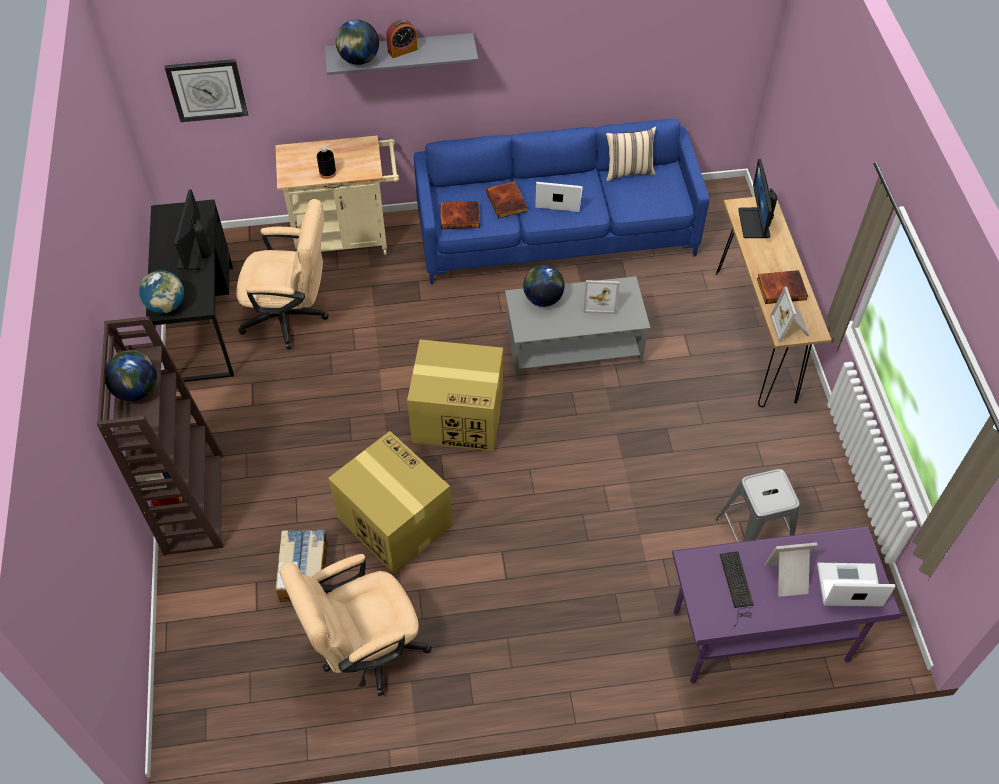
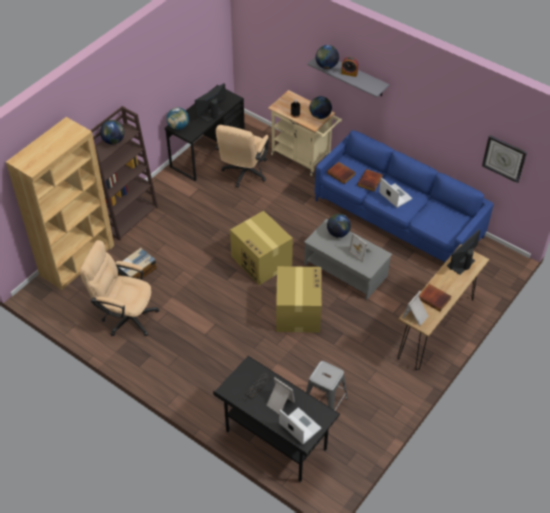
camera: 45 degrees right, 5 degrees down
wall clock [165,59,248,122] -> wall clock moved to [482,135,527,183]
beige office chair [236,199,329,349] -> beige office chair turned 60 degrees clockwise [215,125,269,188]
cardboard box [328,431,453,574] -> cardboard box moved to [276,266,322,333]
beige pillow [606,126,656,181] -> none
purple desk [672,526,903,684] -> black desk [213,356,340,482]
none -> brown bookcase [6,117,114,290]
none -> globe [309,96,332,119]

